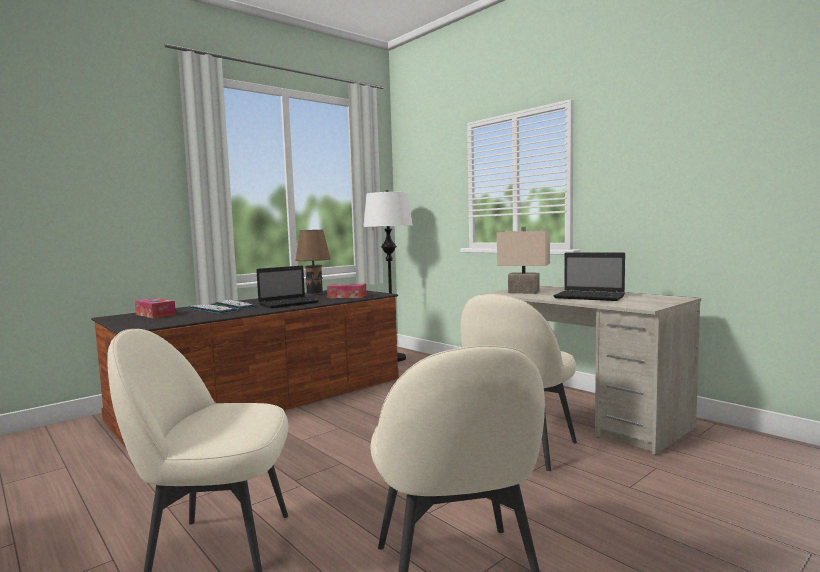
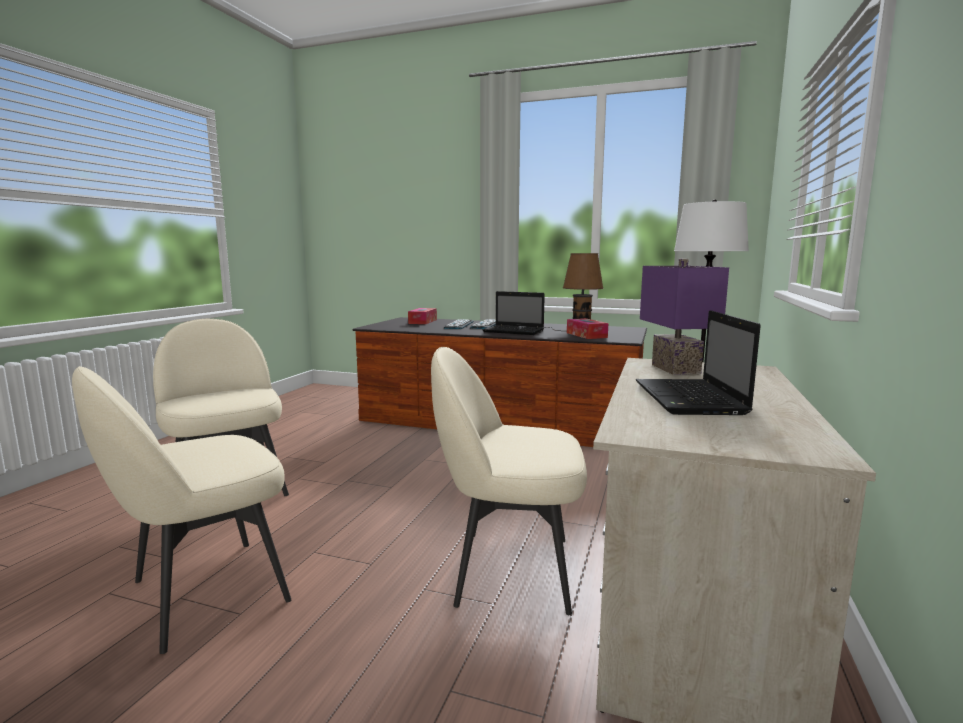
camera: 60 degrees right, 5 degrees up
beige table lamp [497,227,550,294] -> purple table lamp [640,259,729,375]

